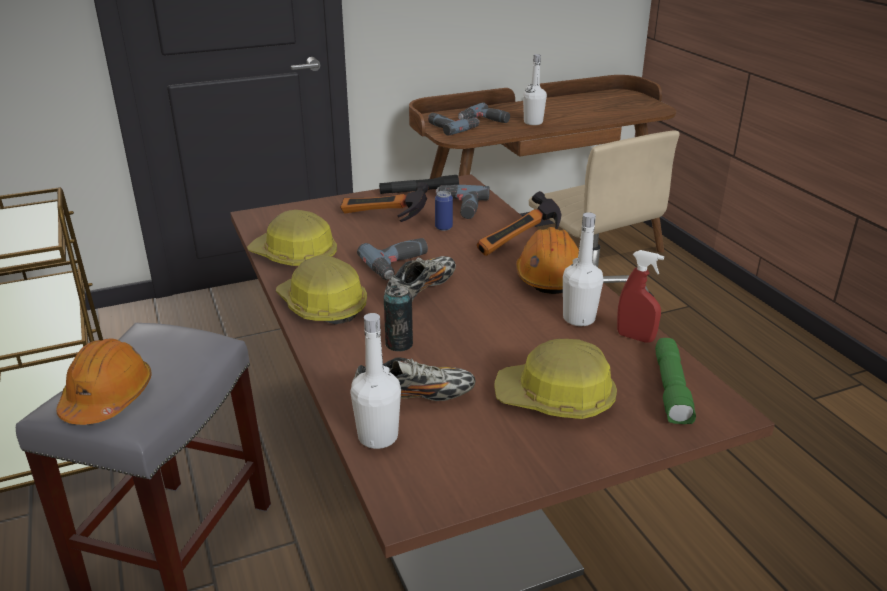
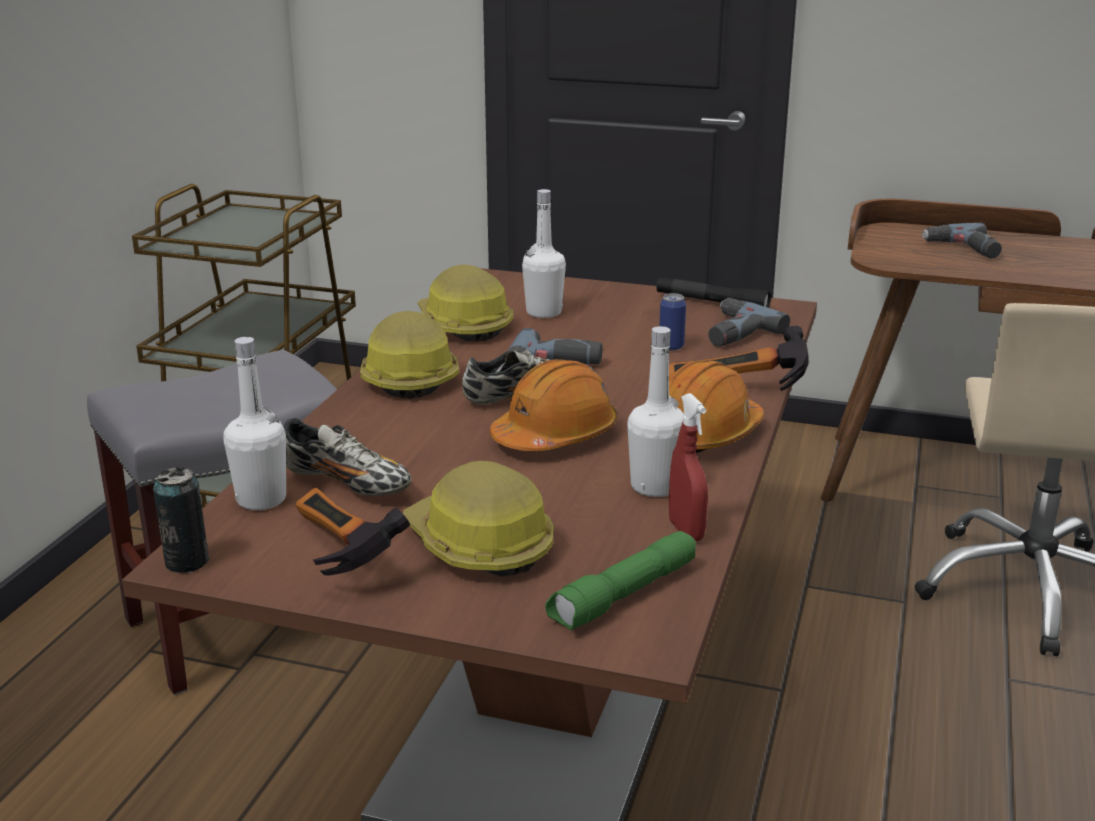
camera: 40 degrees right, 5 degrees down
orange hard hat [56,338,152,425] -> orange hard hat moved to [490,359,618,451]
hammer [340,182,429,222] -> hammer moved to [295,488,410,576]
can [384,285,413,351] -> can moved to [153,467,210,573]
power drill [428,113,480,136] -> none
white bottle [523,54,547,125] -> white bottle moved to [522,189,566,318]

